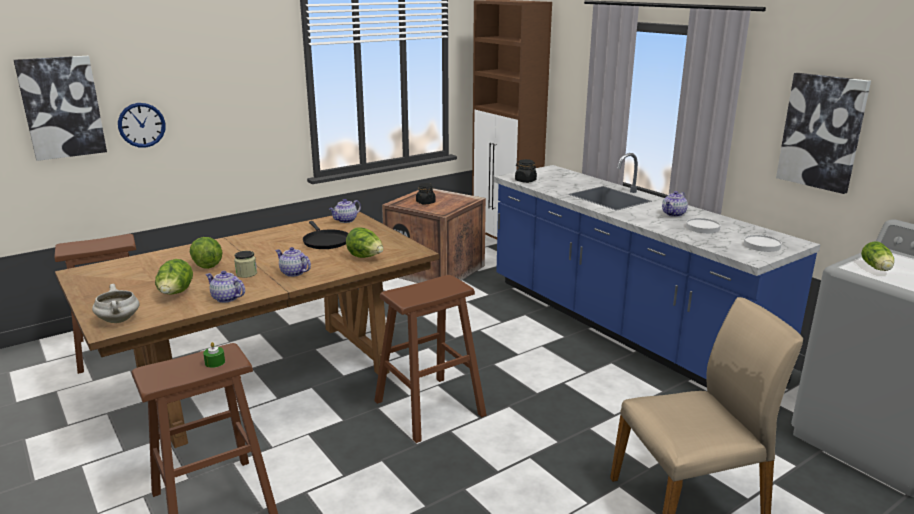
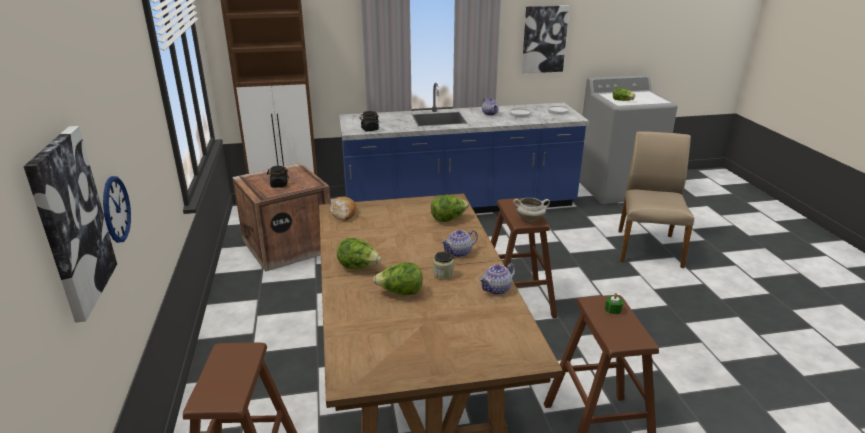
camera: 65 degrees left, 5 degrees up
white cooking pot [92,284,140,323] -> white cooking pot moved to [513,198,550,222]
lettuce [155,259,193,295] -> lettuce moved to [337,238,381,269]
black frying pan [303,221,349,249] -> none
teapot [329,199,361,223] -> bread [330,197,356,221]

